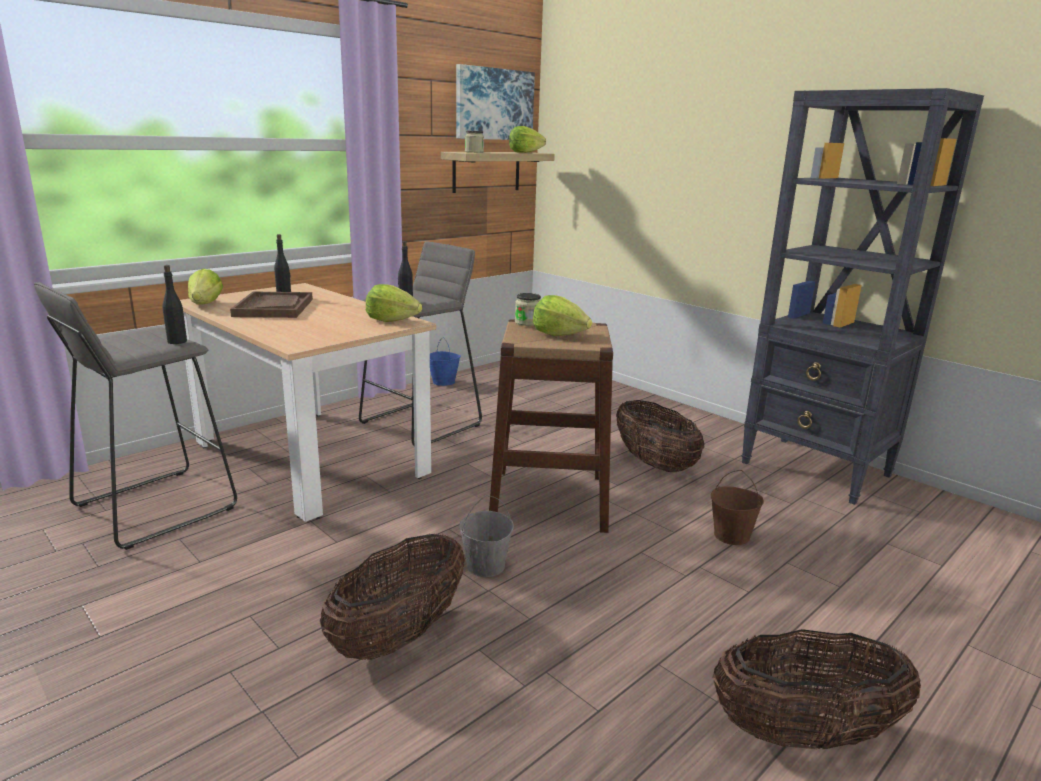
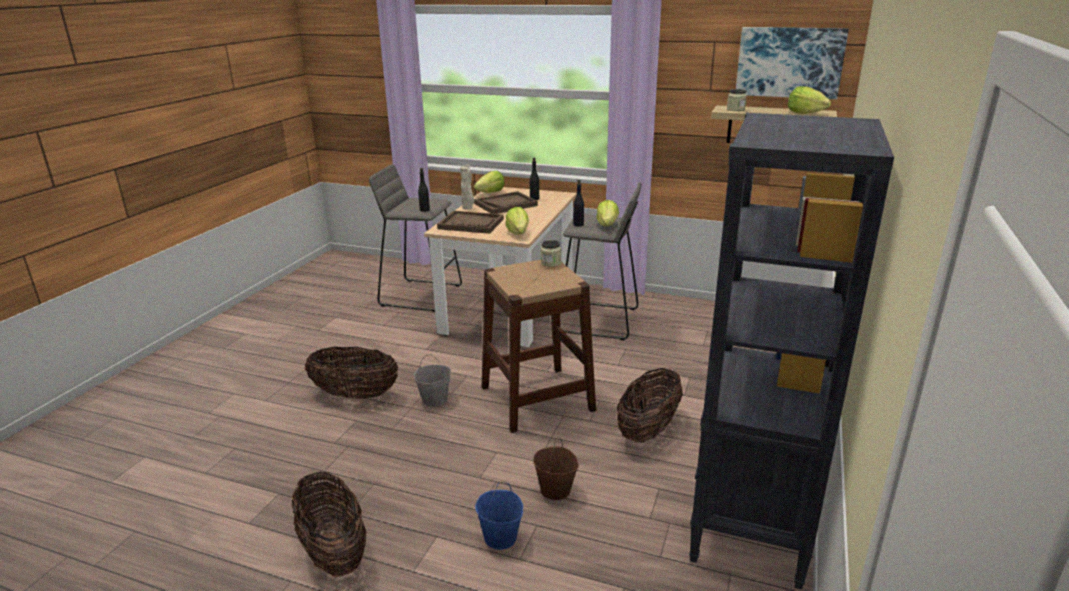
camera: 65 degrees right, 5 degrees up
blue bucket [430,337,461,386] -> blue bucket moved to [475,482,523,550]
lettuce [533,295,592,336] -> lettuce moved to [596,200,619,226]
none -> brown tray [437,211,504,234]
none -> beige vase [460,165,474,210]

